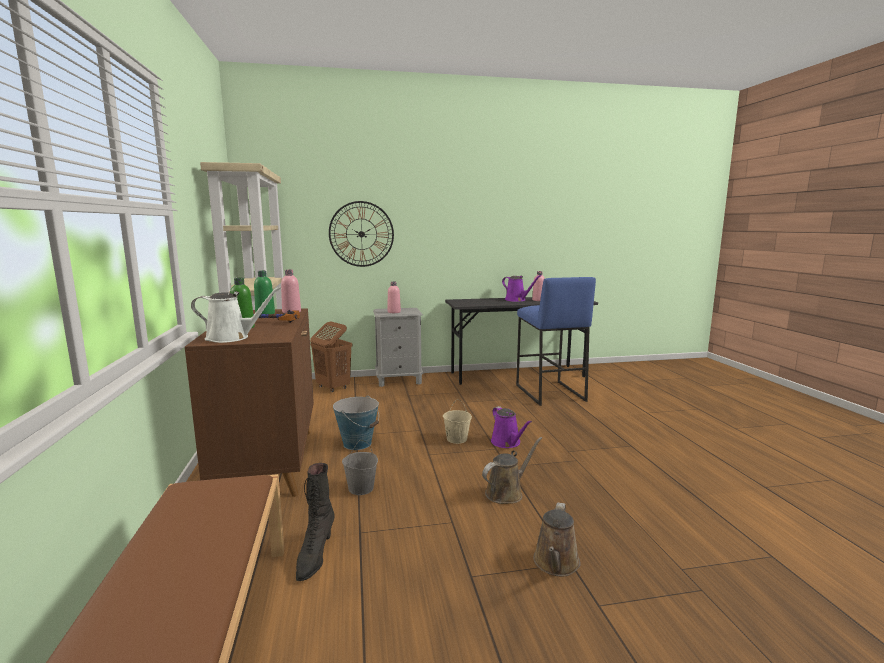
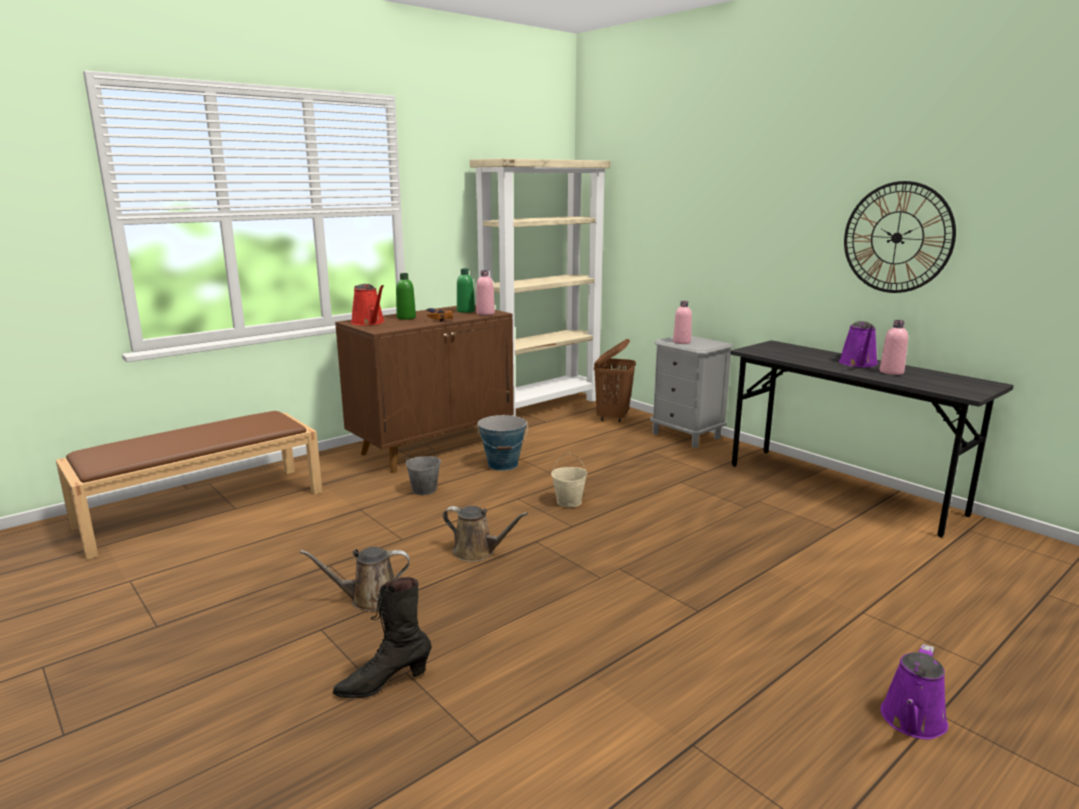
camera: 60 degrees right, 5 degrees up
white watering can [191,287,281,343] -> red watering can [351,284,384,326]
black boot [296,463,334,581] -> black boot moved to [333,577,432,698]
wall clock [329,201,394,267] -> wall clock moved to [844,181,956,293]
purple watering can [491,406,532,448] -> purple watering can moved to [881,644,948,740]
blue stool [516,277,596,406] -> none

